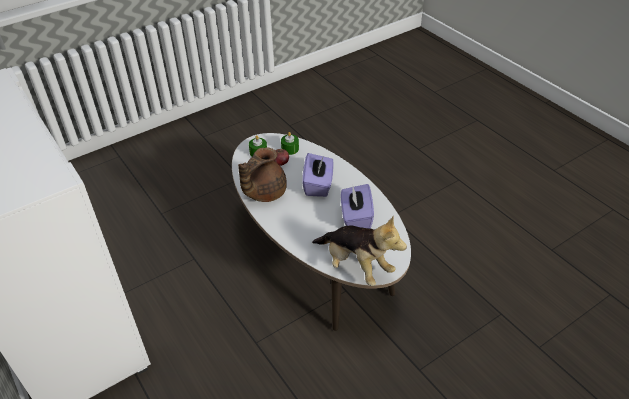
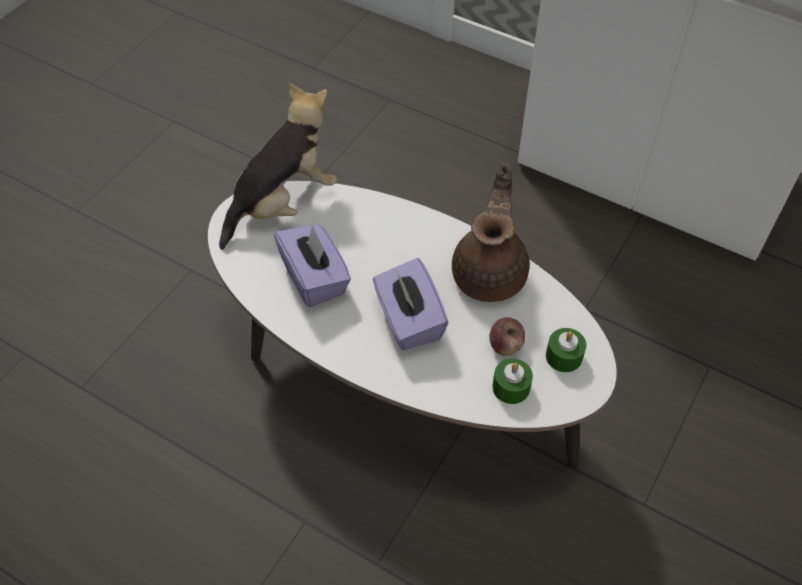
camera: 155 degrees right, 10 degrees up
plush toy [312,216,407,286] -> plush toy turned 120 degrees clockwise [219,83,337,250]

